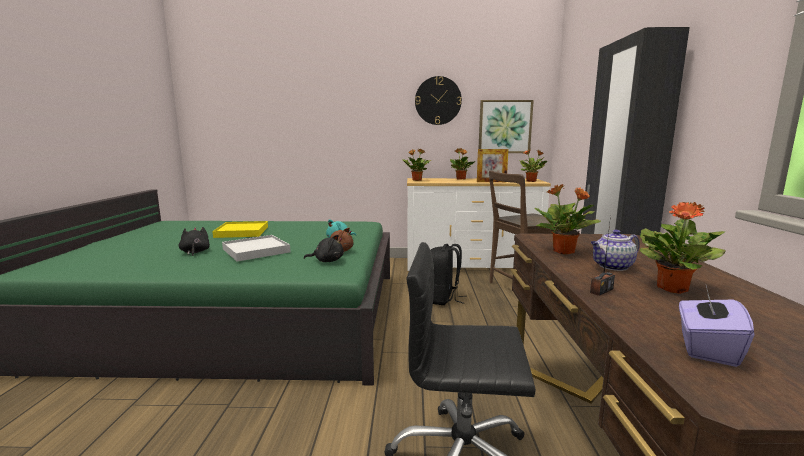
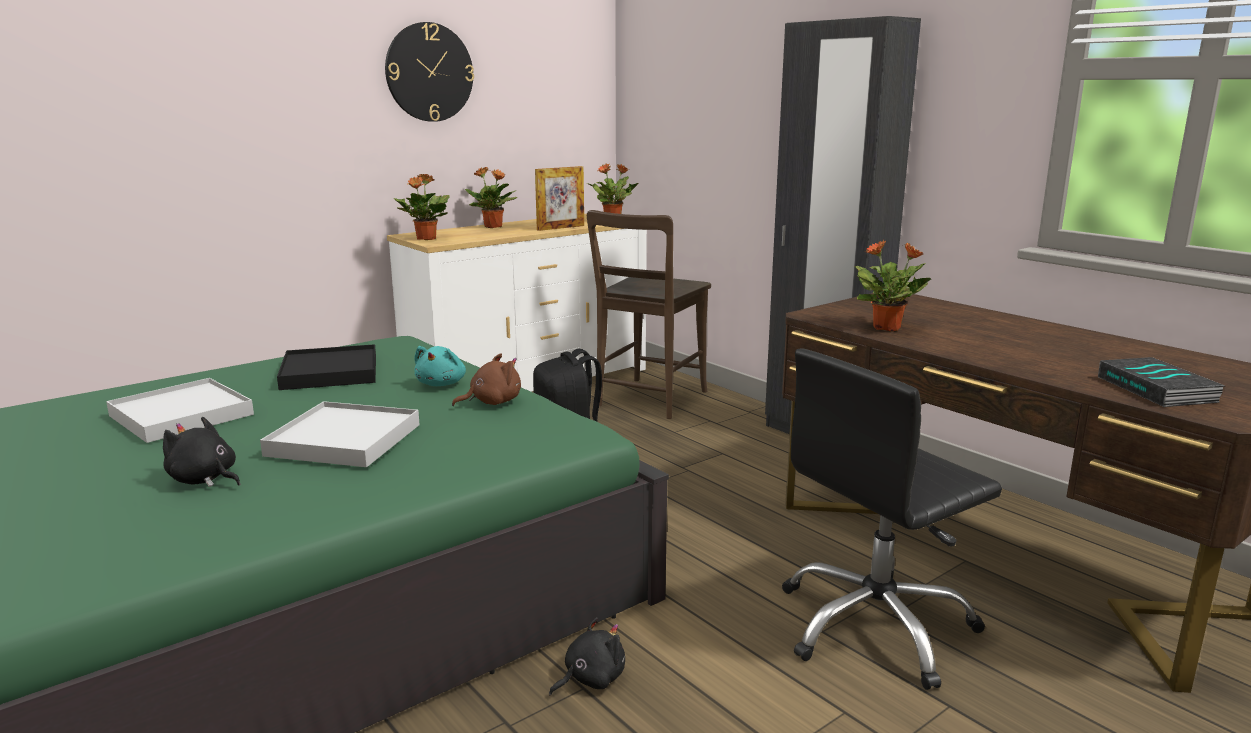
camera: 40 degrees left, 5 degrees up
yellow tray [212,221,268,238] -> white tray [106,378,254,443]
black plush toy [304,235,344,262] -> black plush toy moved to [549,617,625,695]
picture [479,100,534,153] -> none
radio [590,215,615,296] -> none
teapot [590,230,640,271] -> none
potted plant [640,202,726,294] -> none
purple tissue box [679,285,754,367] -> book [1098,357,1225,407]
none -> black tray [277,344,376,390]

